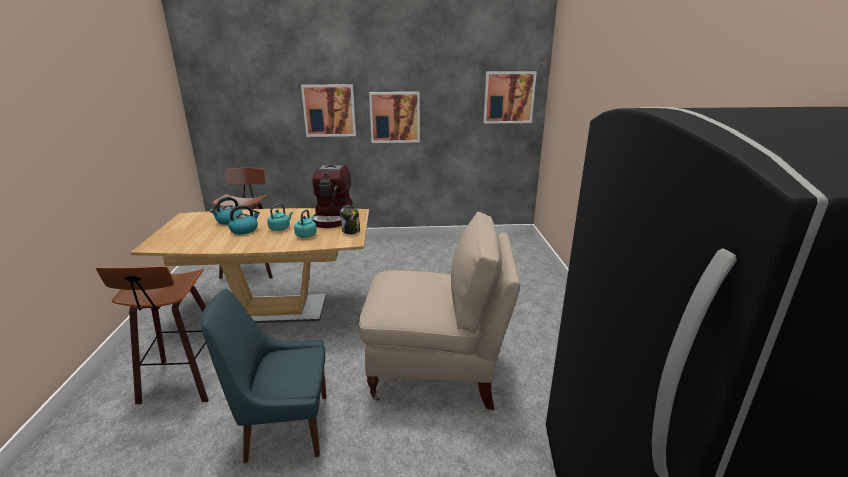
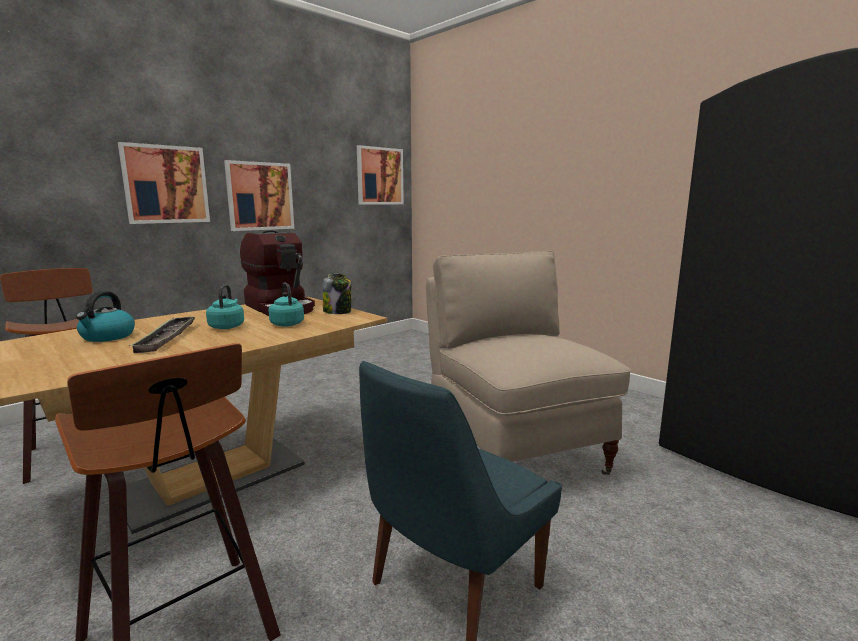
camera: 40 degrees left, 10 degrees down
kettle [228,205,260,234] -> tray [129,316,196,353]
beige chair [359,212,520,410] -> beige chair turned 75 degrees counterclockwise [426,251,631,475]

